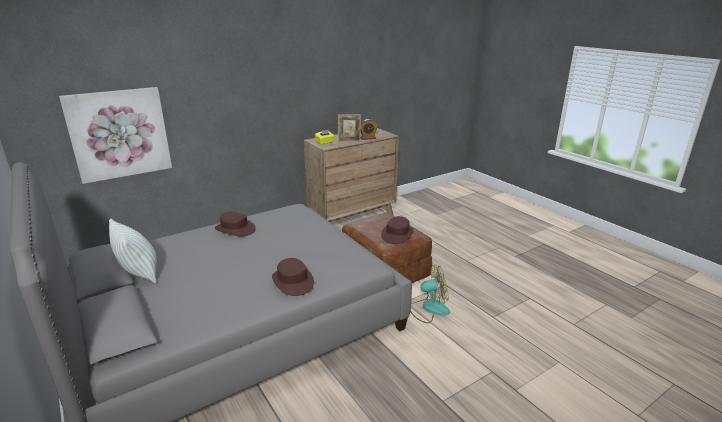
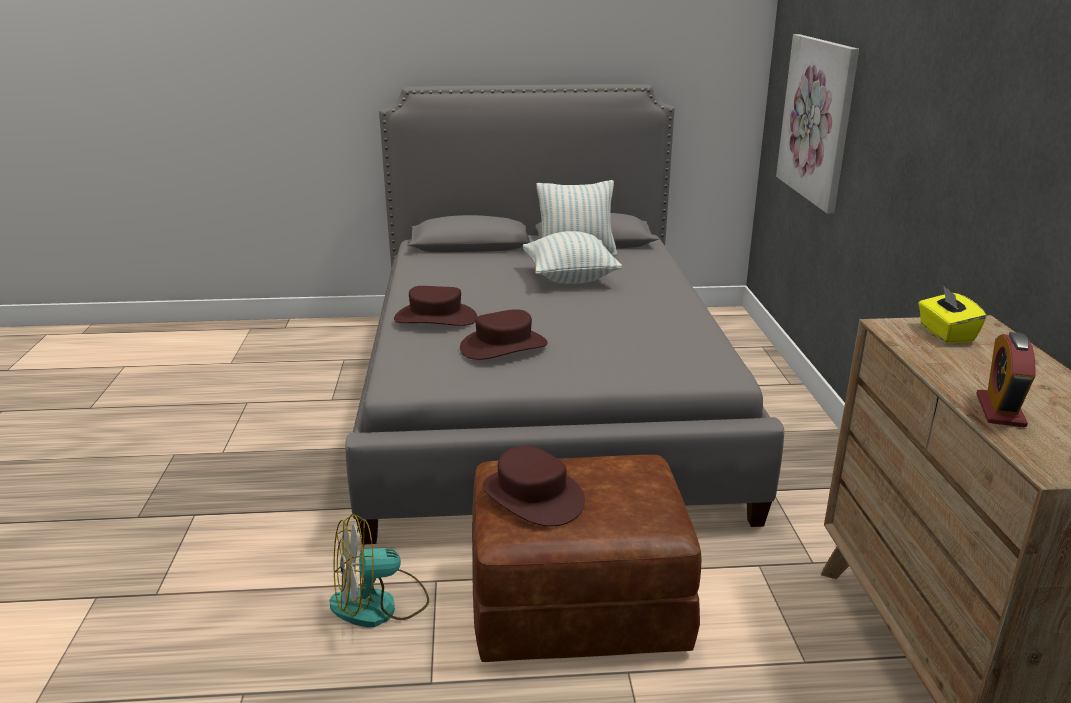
camera: 120 degrees right, 0 degrees up
brown hat [215,211,256,237] -> brown hat moved to [460,309,548,360]
picture frame [338,114,361,142] -> none
fan [410,264,450,323] -> fan turned 45 degrees clockwise [330,514,429,628]
none -> pillow [523,231,622,284]

